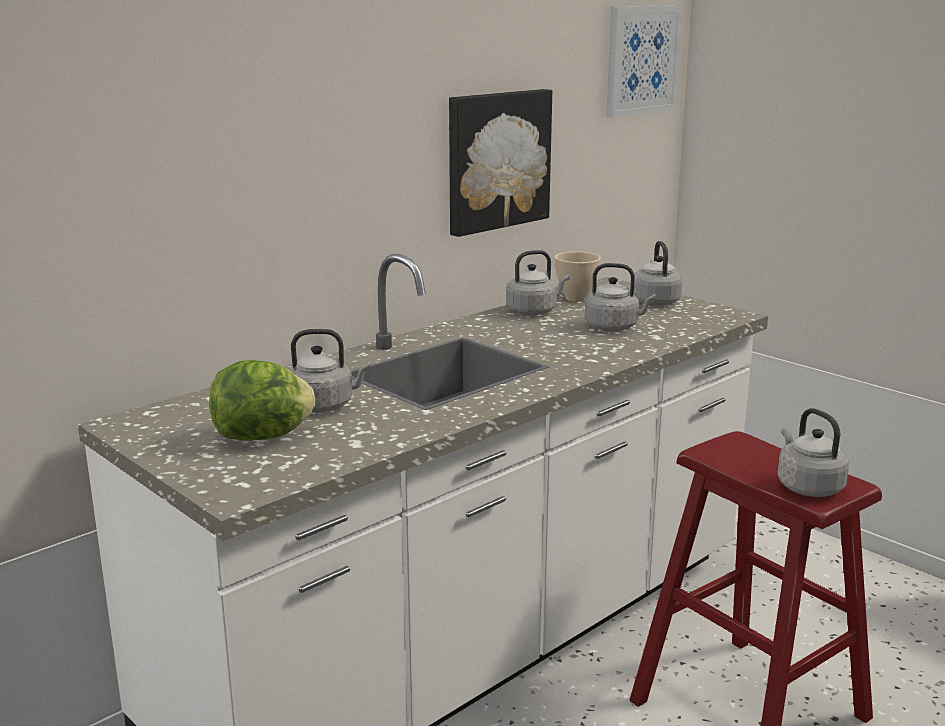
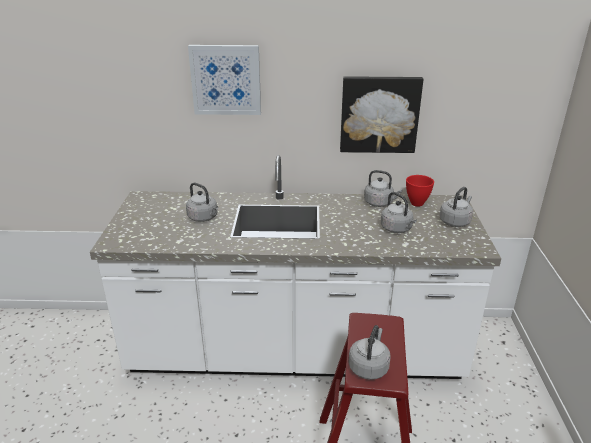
camera: 45 degrees right, 10 degrees up
lettuce [209,360,315,441] -> none
beige bowl [554,251,601,302] -> red bowl [406,175,434,207]
picture [606,5,682,118] -> picture moved to [188,45,261,115]

